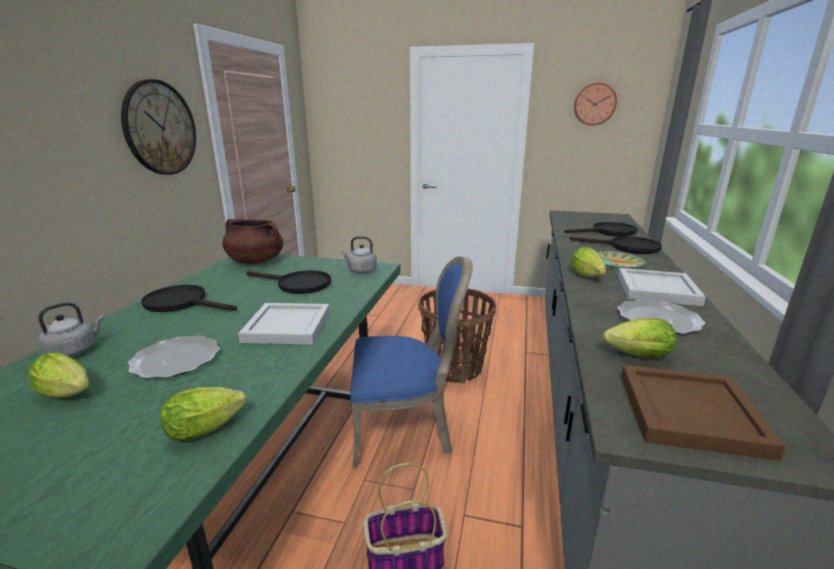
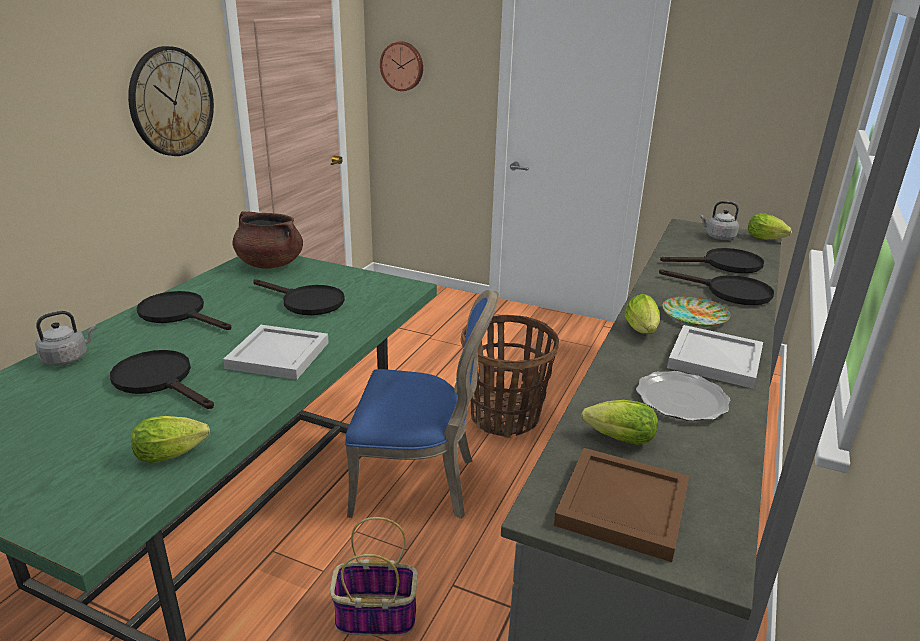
camera: 10 degrees right, 5 degrees up
lettuce [28,352,89,398] -> lettuce moved to [748,213,792,240]
plate [128,335,220,379] -> black frying pan [110,350,214,409]
grey kettle [341,236,377,273] -> grey kettle moved to [700,201,739,240]
wall clock [574,82,617,125] -> wall clock moved to [380,42,423,91]

